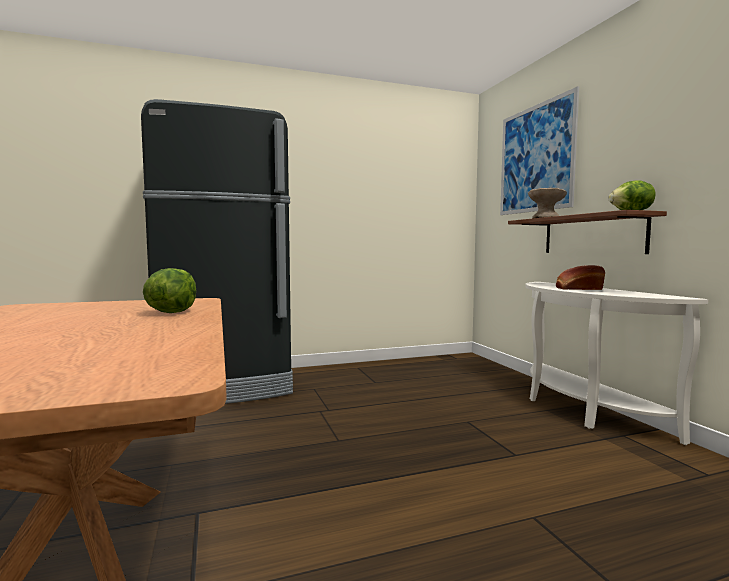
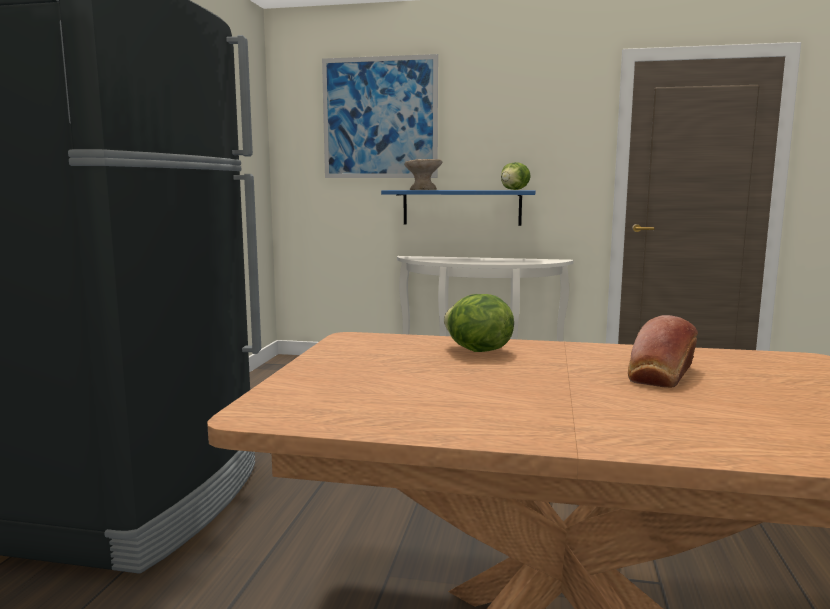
camera: 60 degrees left, 5 degrees up
brown shelf [508,210,667,254] -> blue shelf [381,190,536,226]
bread [556,265,605,290] -> bread moved to [628,315,698,388]

